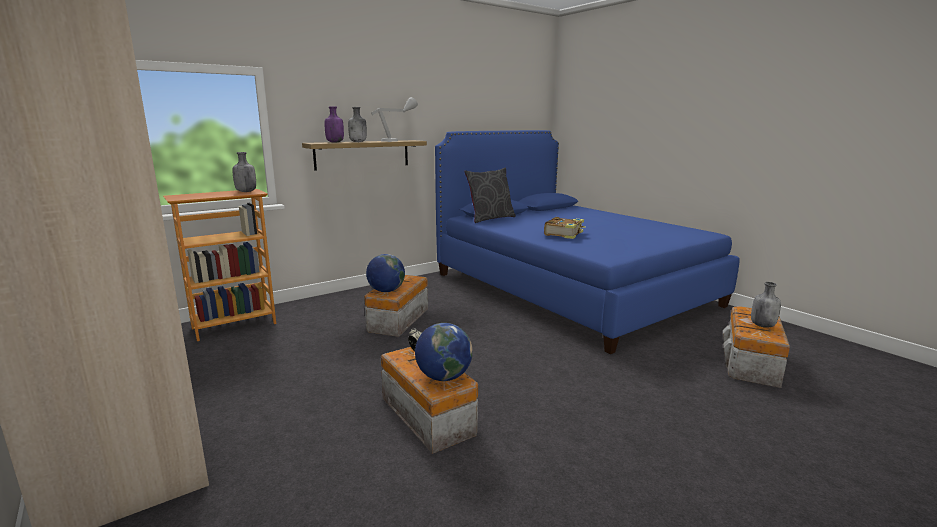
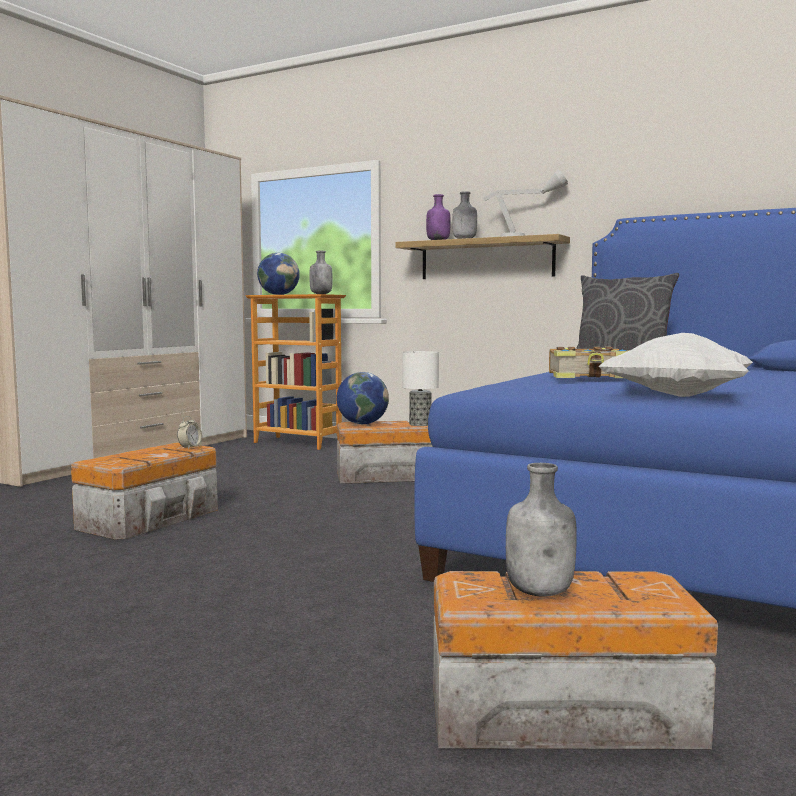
camera: 65 degrees right, 10 degrees down
globe [415,323,473,381] -> globe moved to [257,253,300,295]
none -> table lamp [402,351,439,426]
none -> white pillow [598,333,753,397]

